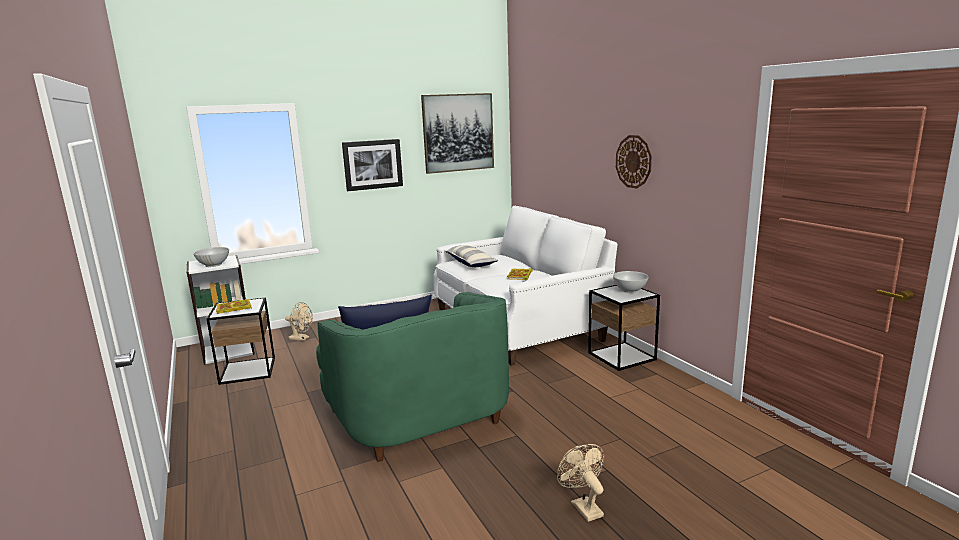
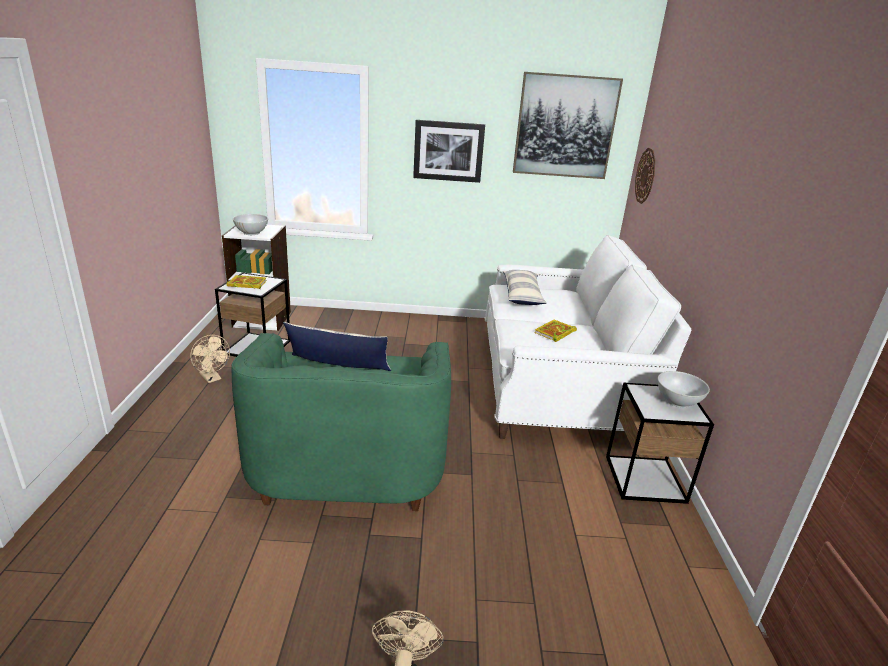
camera: 25 degrees right, 10 degrees up
beige fan [285,302,313,341] -> beige fan moved to [190,335,230,383]
wall clock [616,135,652,189] -> wall clock moved to [635,148,655,204]

